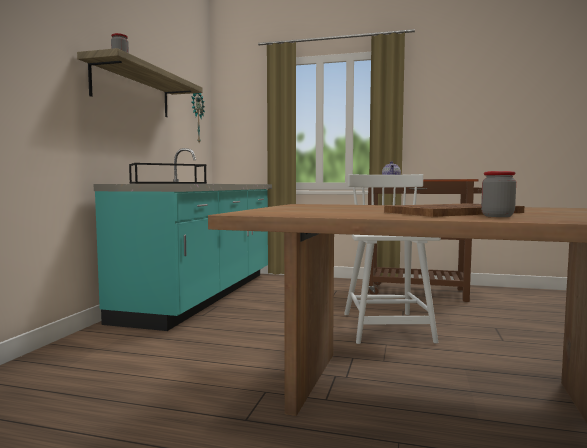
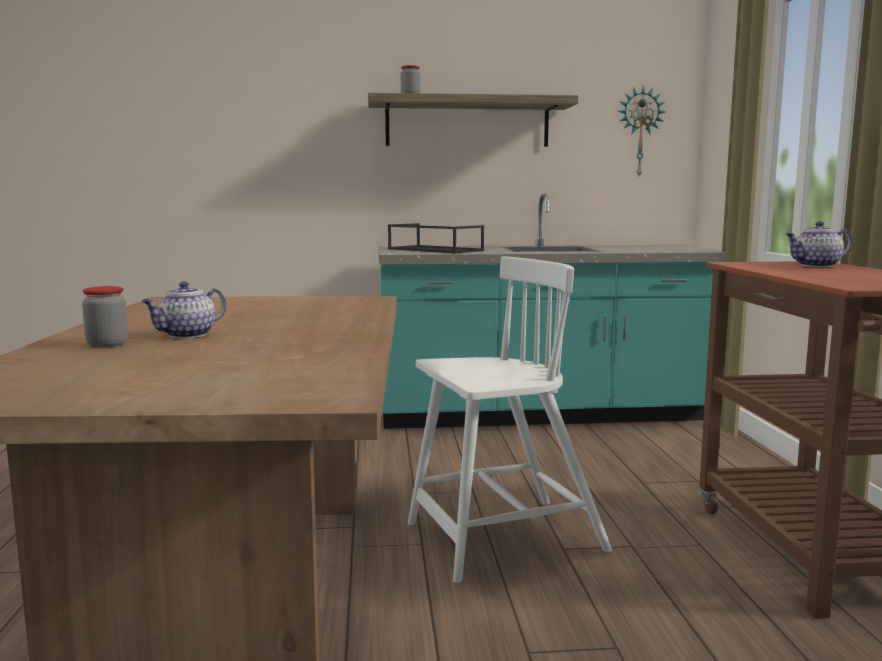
camera: 70 degrees right, 5 degrees up
brown tray [384,203,524,217] -> teapot [142,282,226,338]

